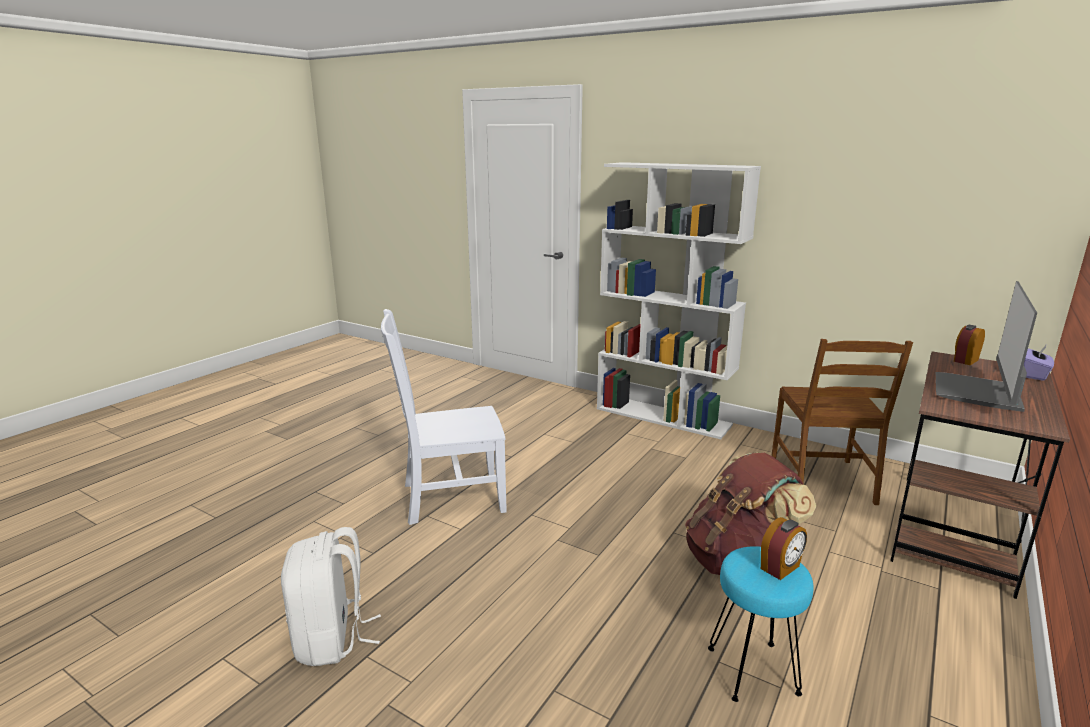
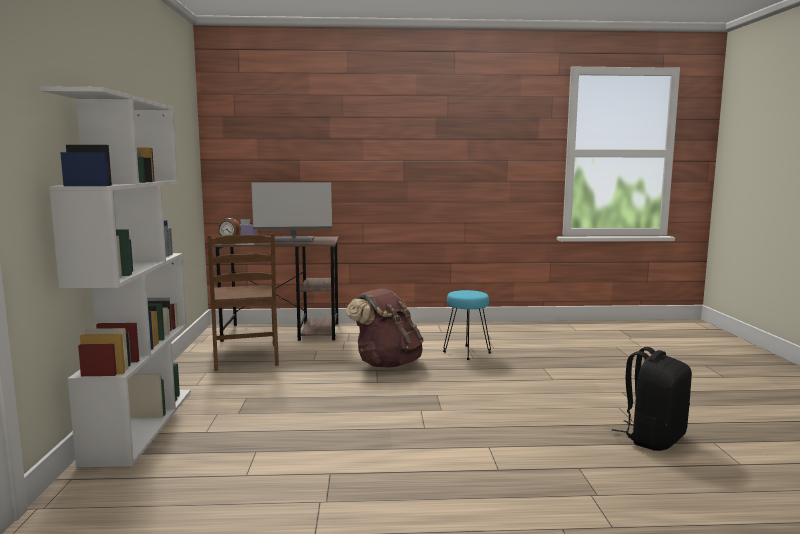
camera: 125 degrees left, 10 degrees down
white backpack [281,527,381,666] -> black backpack [612,347,692,451]
white chair [381,309,507,525] -> none
alarm clock [761,517,807,580] -> none
brown chair [771,339,913,505] -> brown chair turned 105 degrees clockwise [207,233,279,371]

